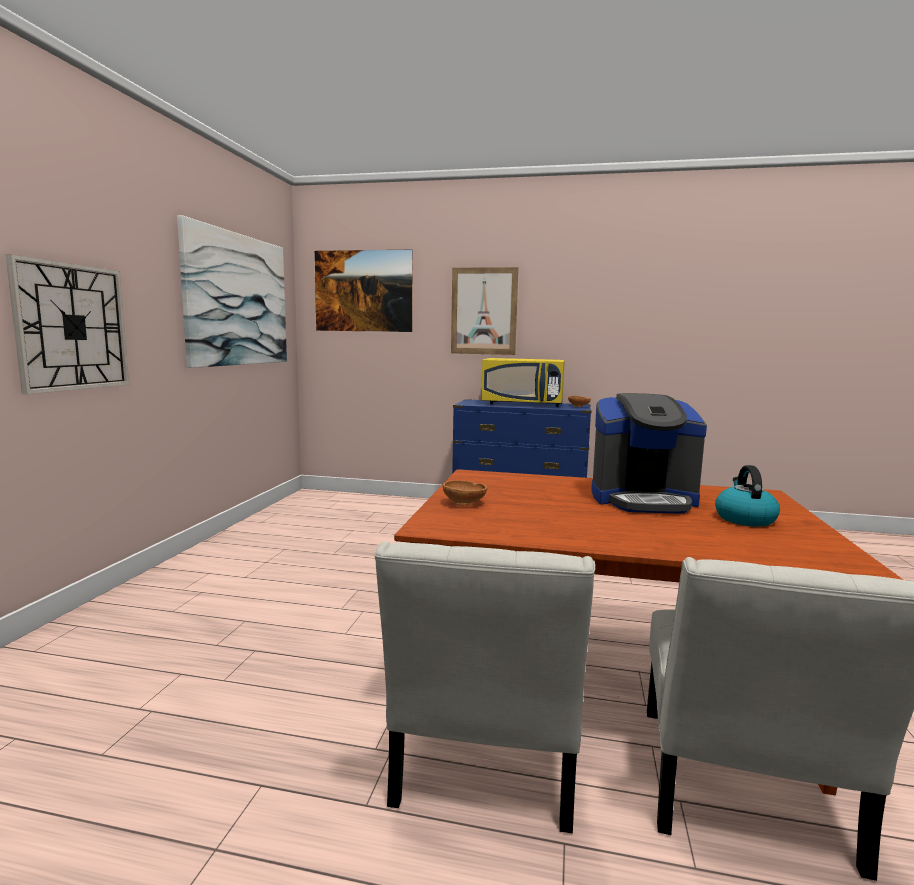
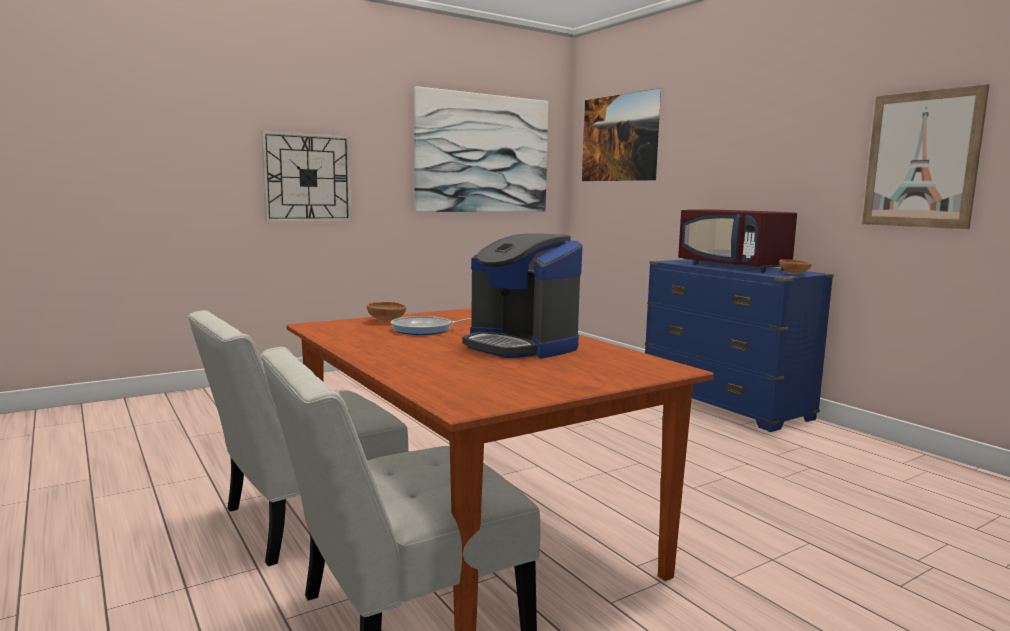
camera: 45 degrees right, 0 degrees up
picture [451,267,518,355] -> picture moved to [862,84,989,229]
yellow microwave [481,358,565,407] -> red microwave [678,209,797,272]
kettle [715,465,780,527] -> none
none -> frying pan [391,316,471,335]

